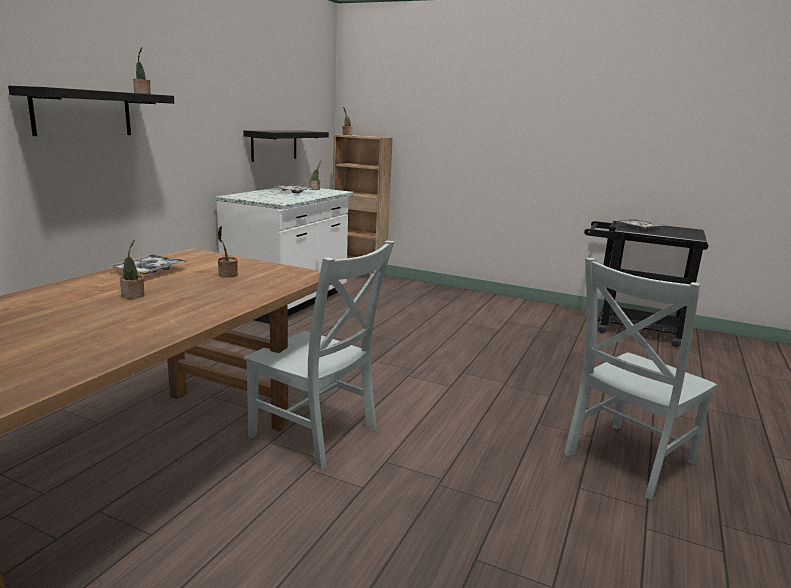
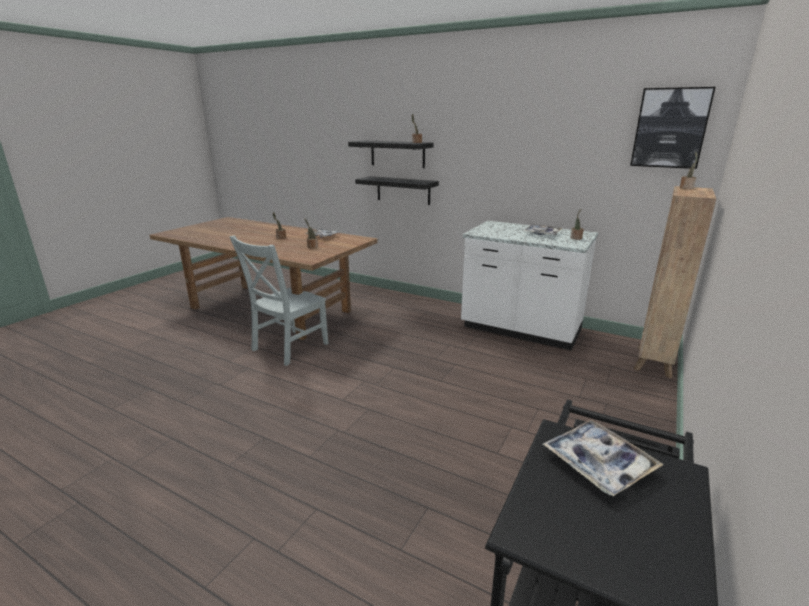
camera: 95 degrees right, 5 degrees up
black shelf [243,130,329,162] -> black shelf moved to [355,176,439,205]
grey chair [564,258,717,500] -> none
none -> picture [630,87,715,169]

